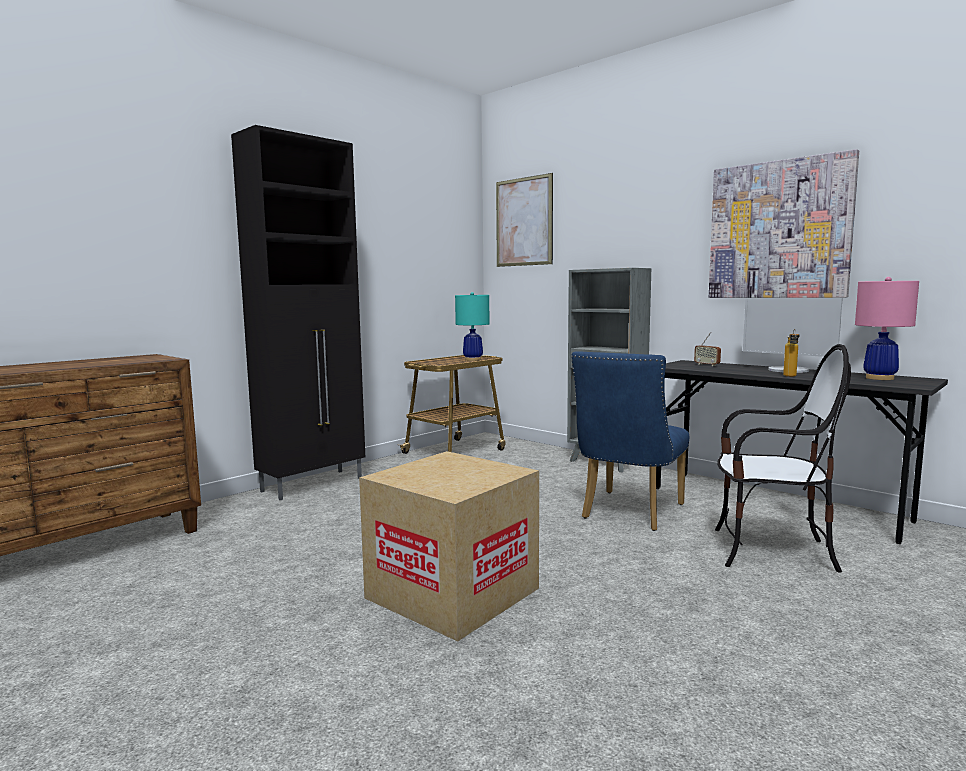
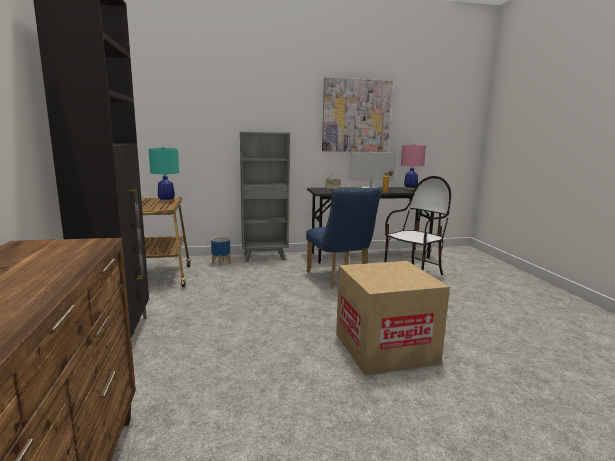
camera: 55 degrees left, 5 degrees up
picture [496,173,553,267] -> none
none -> planter [211,237,231,266]

